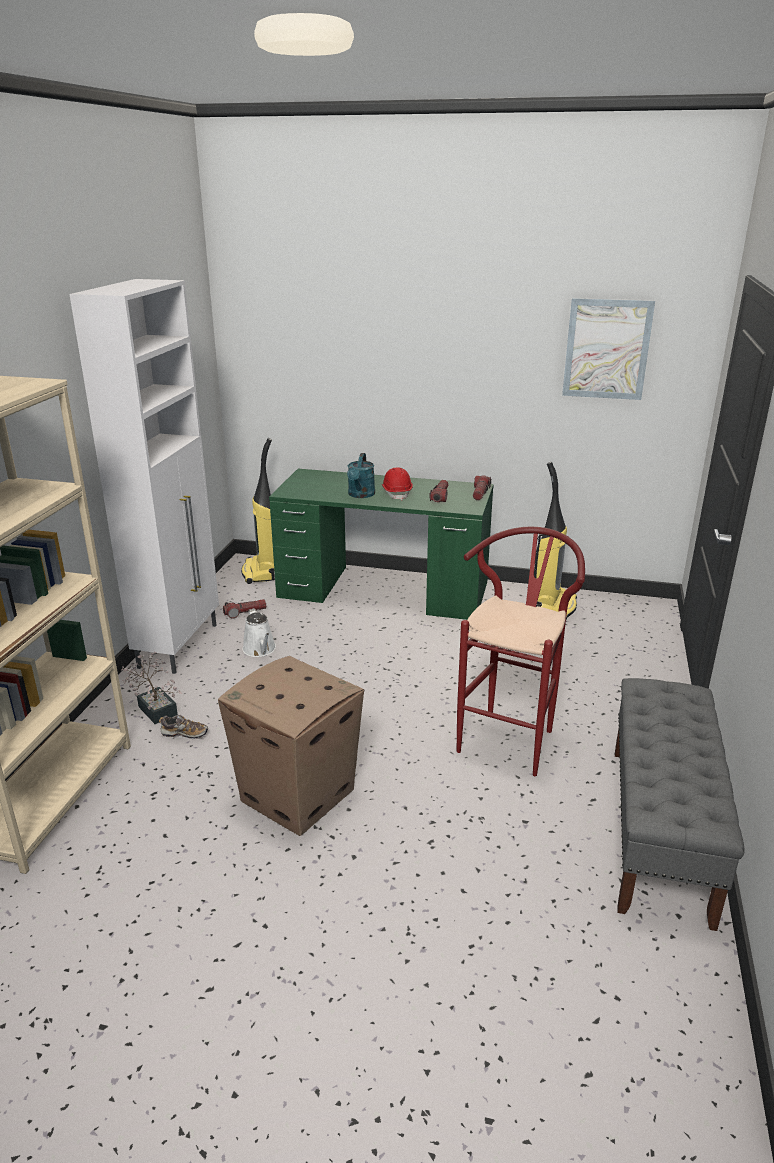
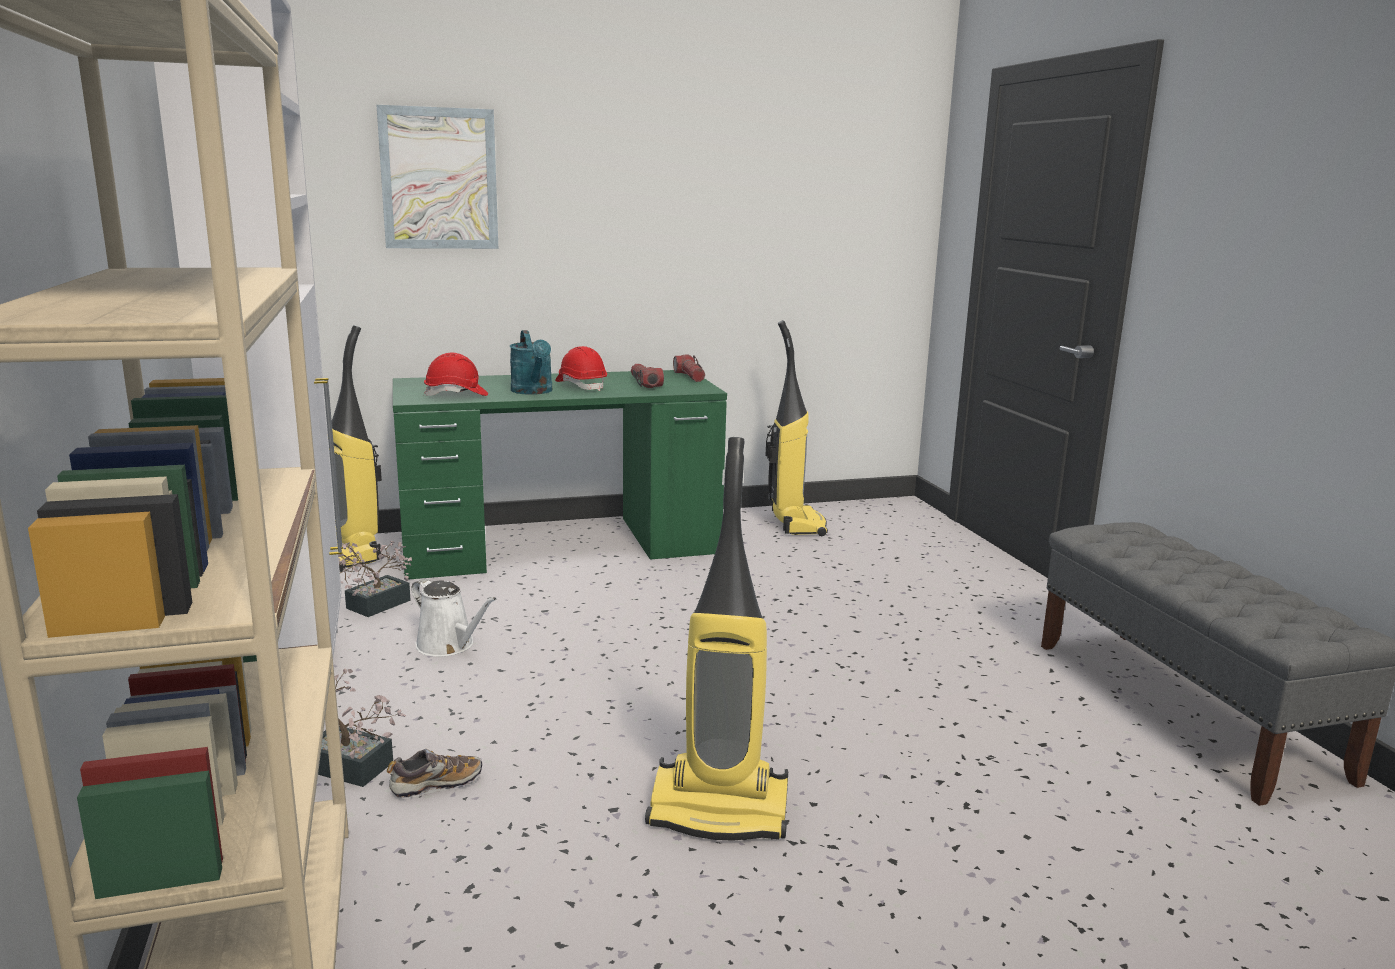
camera: 30 degrees left, 10 degrees down
cardboard box [218,656,364,836] -> vacuum cleaner [645,437,788,841]
flashlight [223,599,266,619] -> potted plant [338,541,412,617]
red stool [457,527,585,776] -> none
picture [562,298,655,400] -> picture moved to [377,105,498,249]
none -> red hard hat [424,353,488,396]

